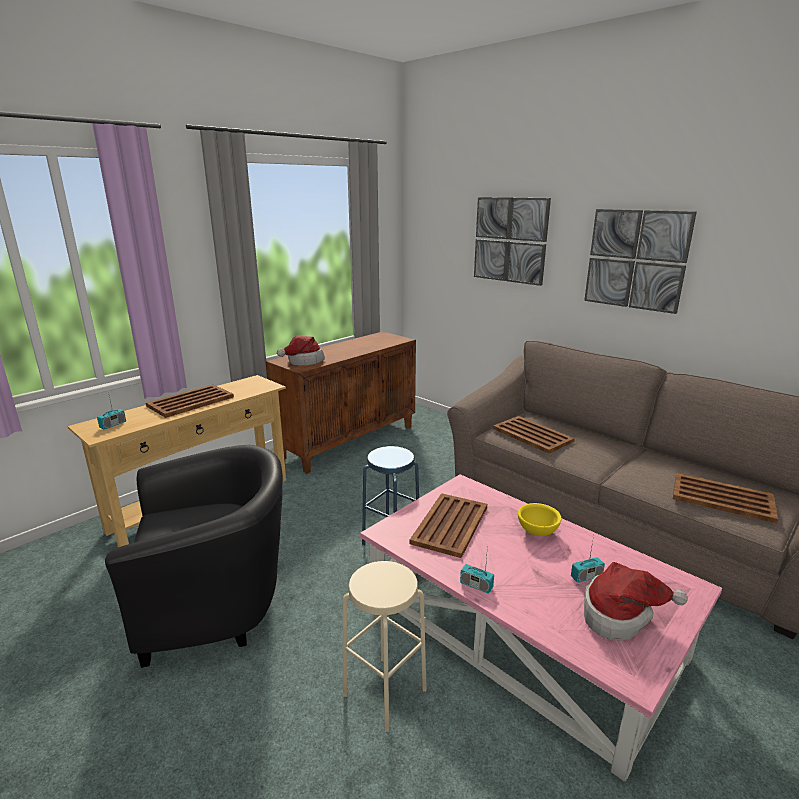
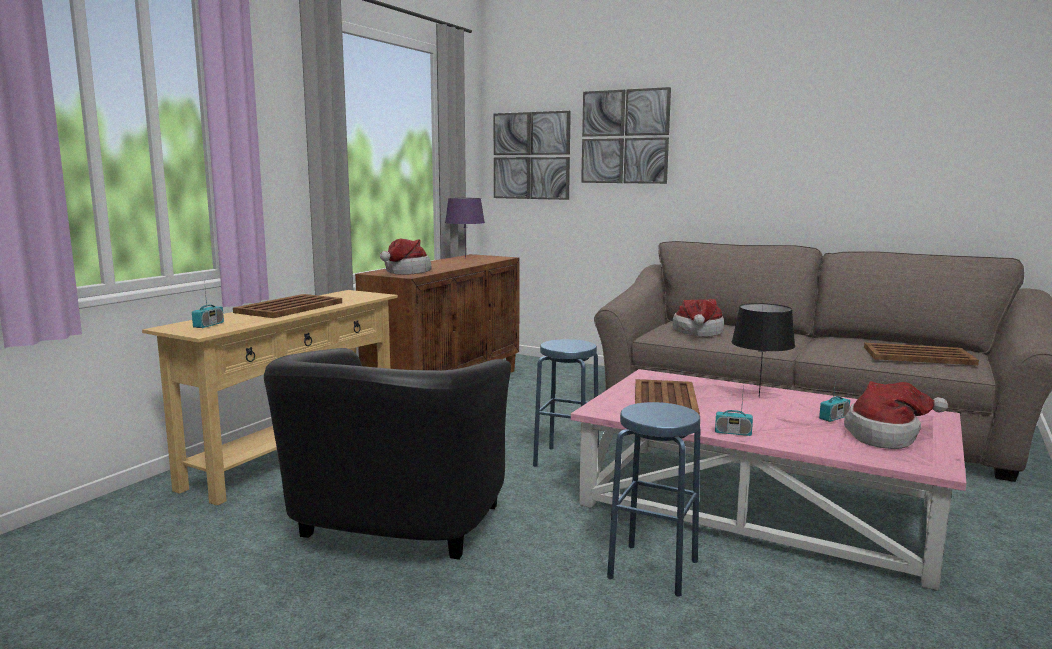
camera: 15 degrees left, 10 degrees down
black armchair [105,445,283,668] -> black armchair turned 135 degrees clockwise [264,348,511,560]
beige stool [343,561,427,732] -> blue stool [607,402,700,597]
brown tray [493,416,575,454] -> hat [673,299,724,336]
yellow bowl [518,503,562,536] -> black table lamp [732,303,795,397]
picture [584,209,697,314] -> picture moved to [494,111,571,200]
none -> purple table lamp [445,198,485,259]

